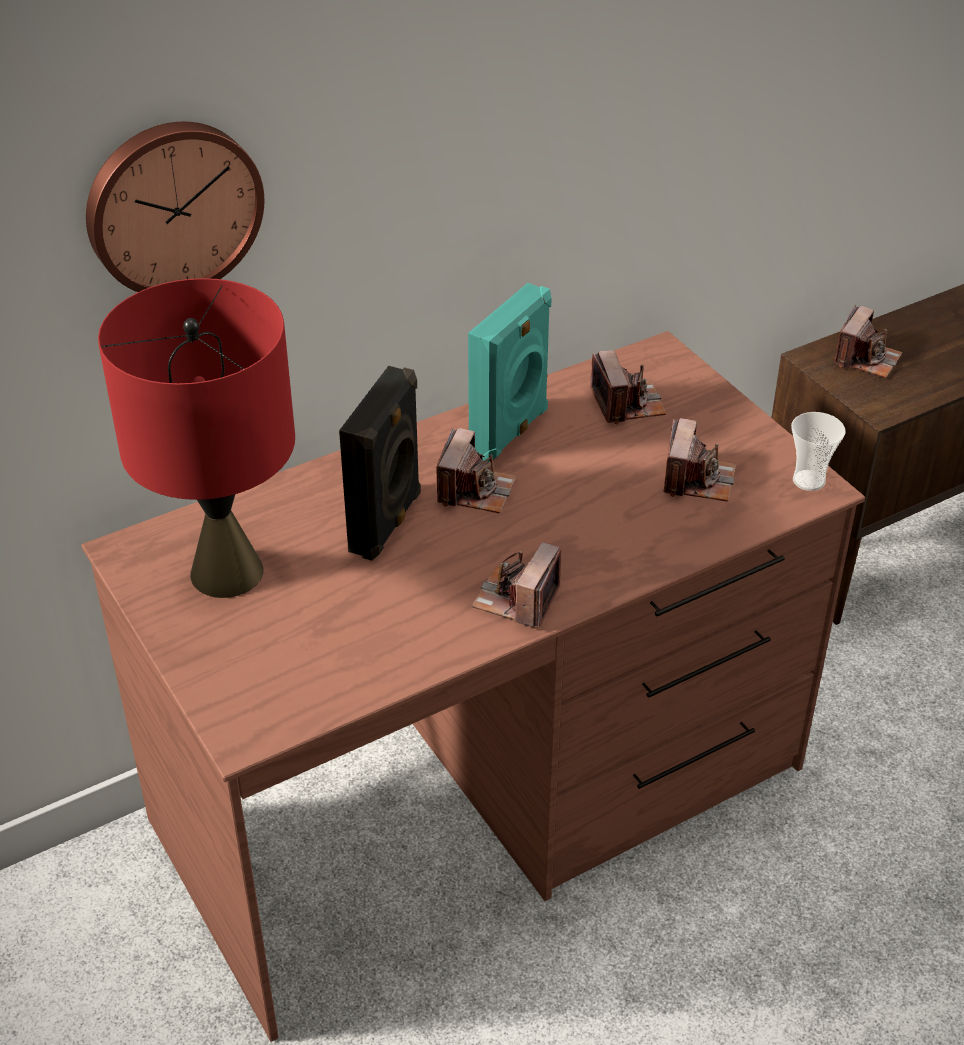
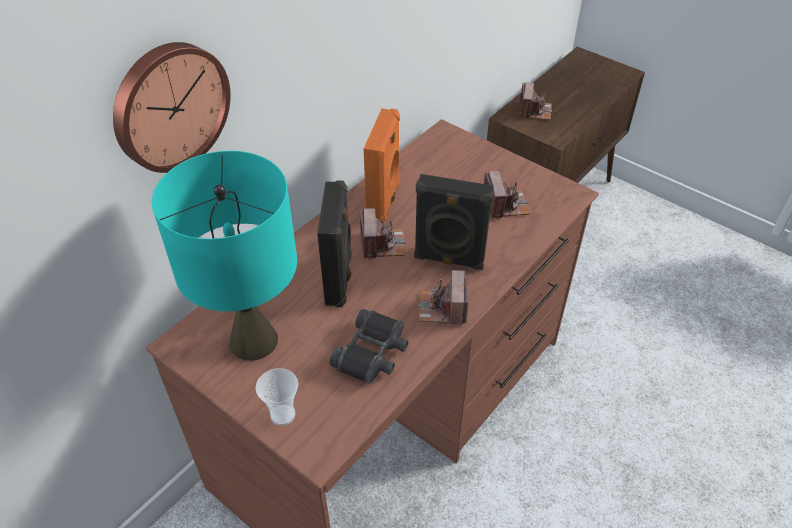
camera: 20 degrees left, 5 degrees up
red table lamp [98,278,295,598] -> turquoise table lamp [152,151,297,361]
turquoise speaker [468,283,552,462] -> orange speaker [364,108,400,222]
camera [590,350,666,425] -> none
cup [791,412,846,491] -> cup moved to [256,368,298,426]
none -> black binoculars [330,309,409,384]
none -> black speaker [414,174,494,270]

